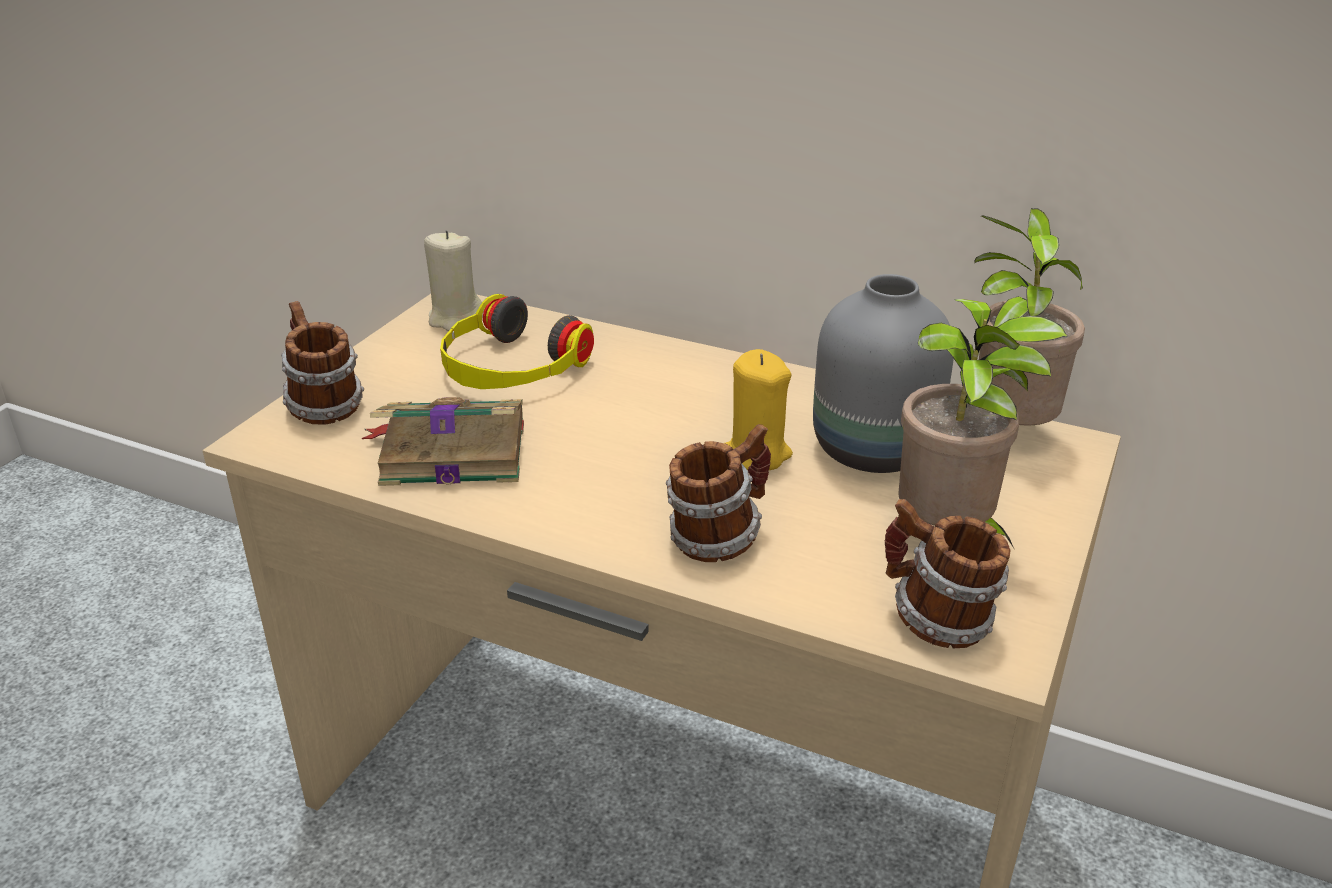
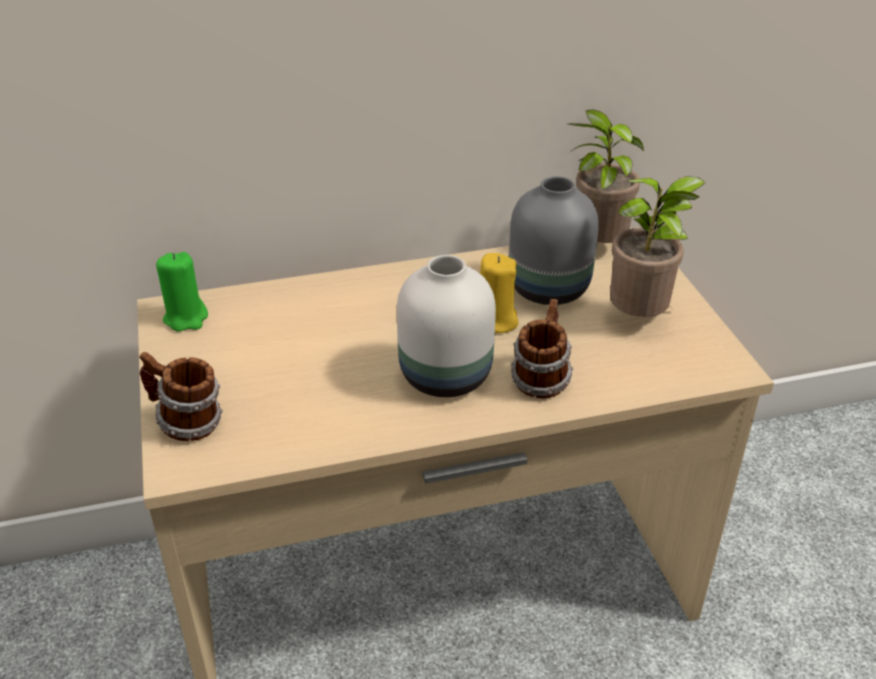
camera: 40 degrees left, 5 degrees up
book [362,397,524,486] -> none
beige candle [424,230,484,331] -> green candle [156,252,208,332]
headphones [440,294,594,389] -> none
mug [885,499,1011,648] -> none
none -> white vase [397,255,496,397]

